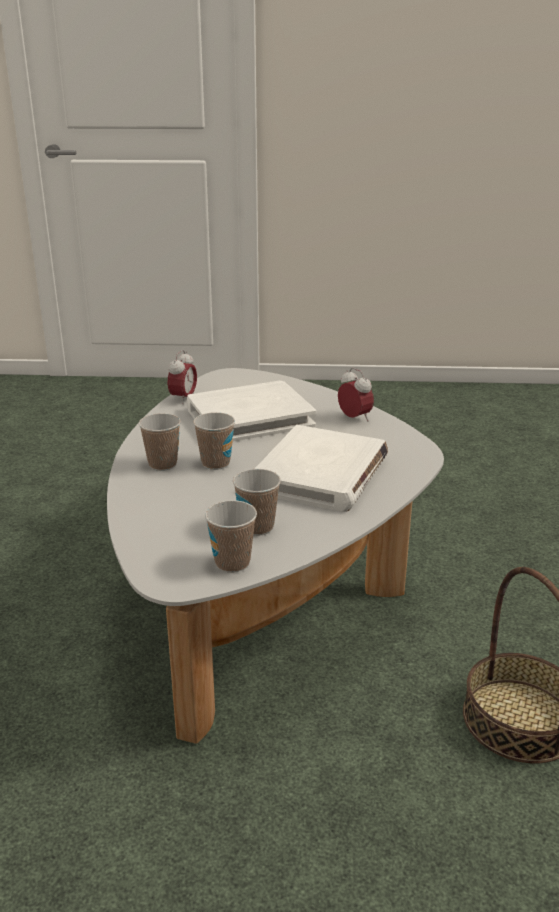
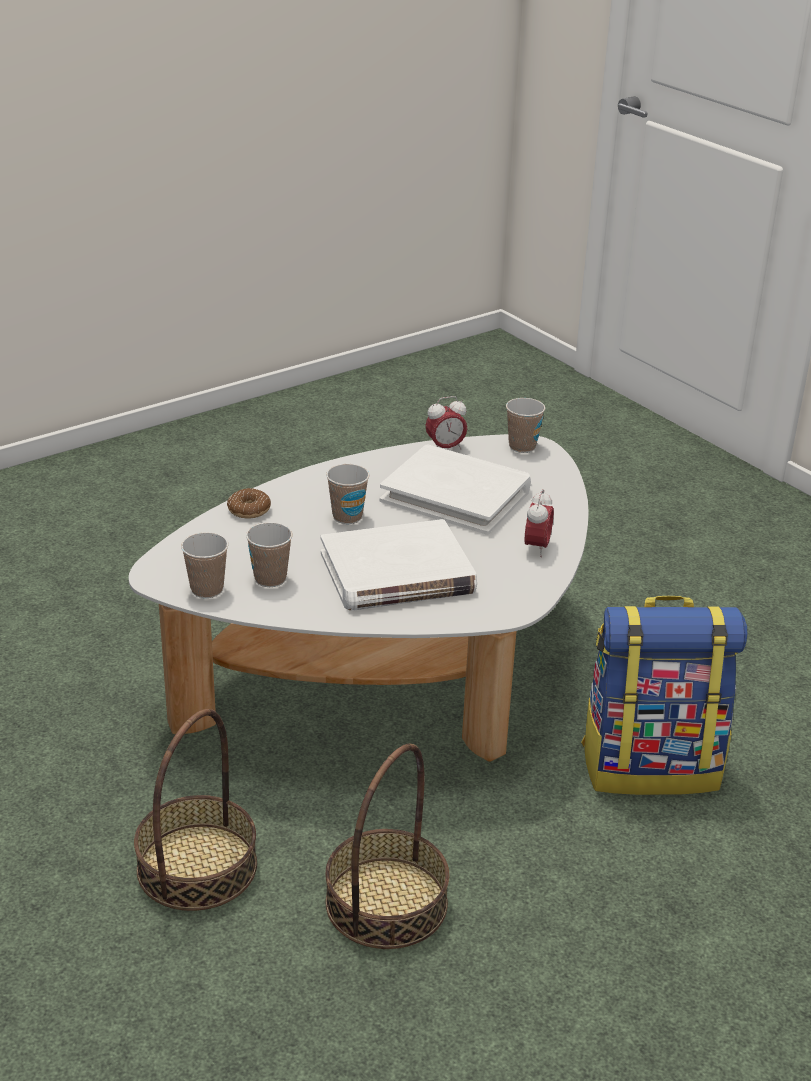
camera: 50 degrees right, 5 degrees up
cup [139,413,181,471] -> cup moved to [506,398,545,453]
none -> basket [134,709,257,911]
none -> donut [227,488,271,518]
none -> backpack [581,596,747,795]

